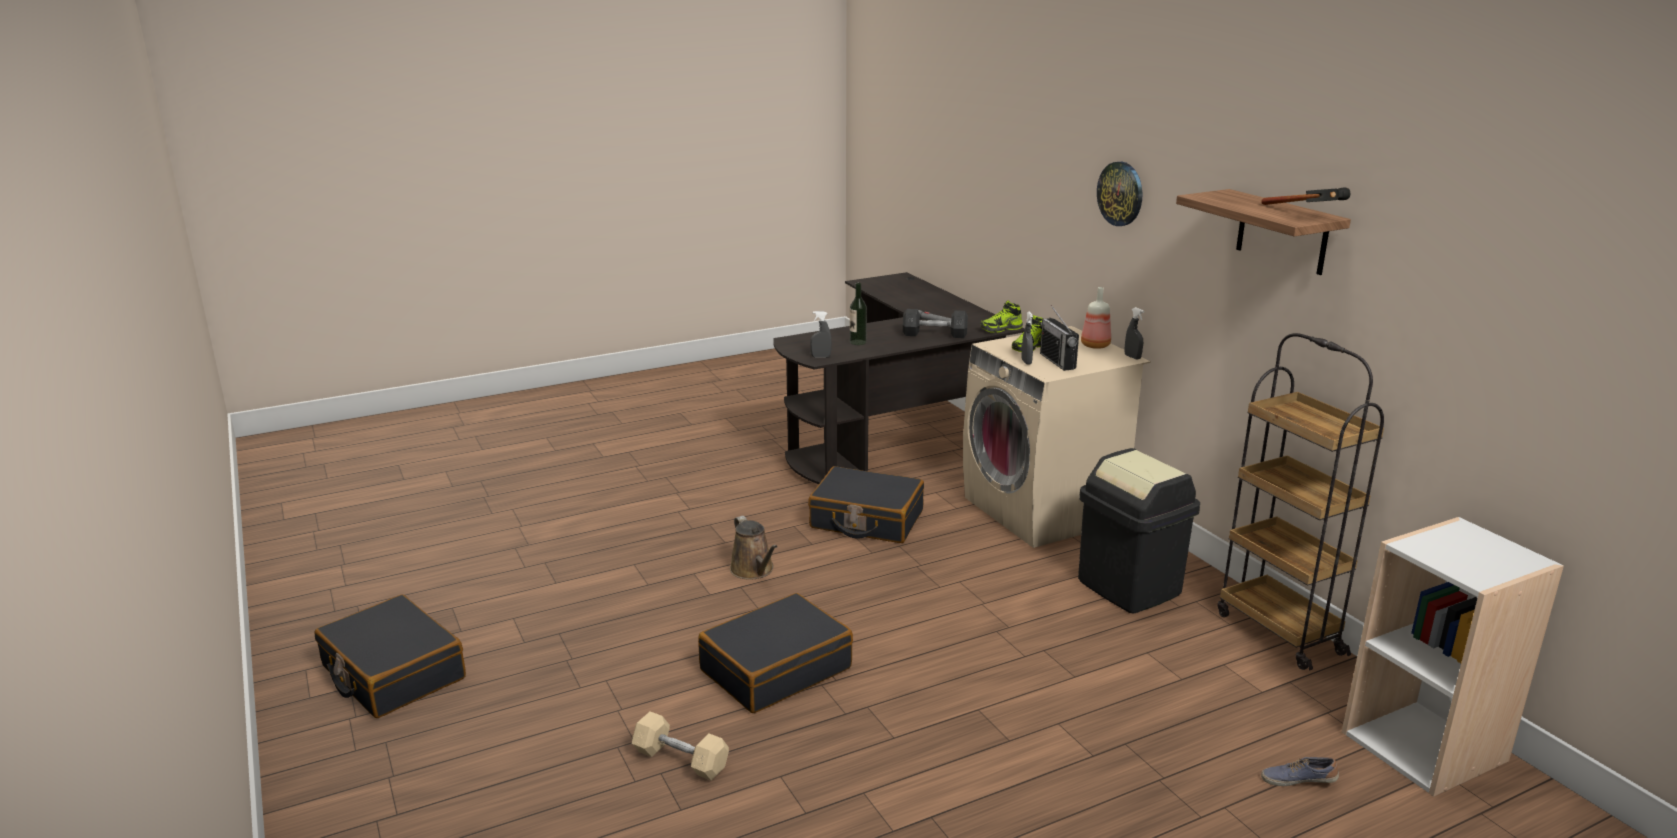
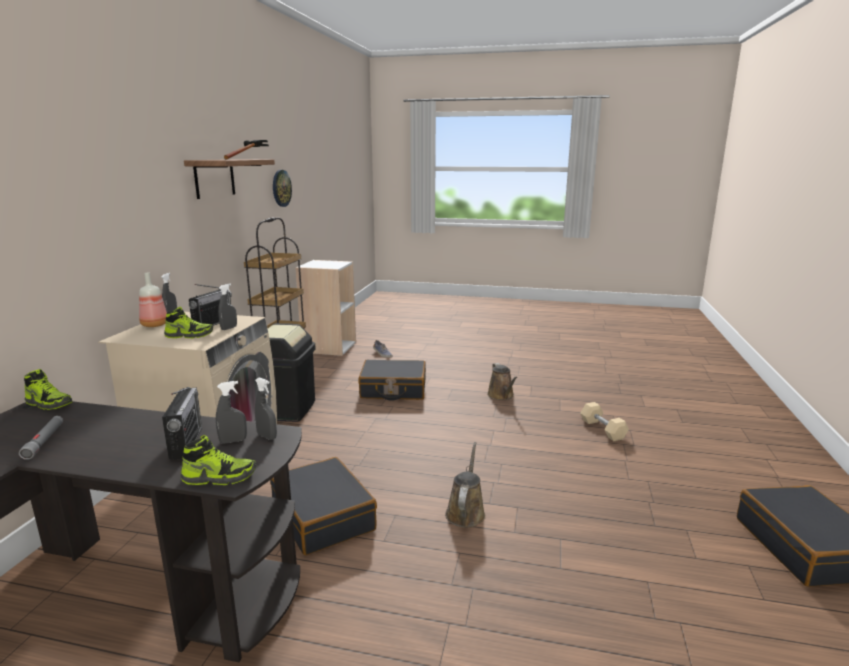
camera: 140 degrees left, 5 degrees down
black suitcase [698,593,853,713] -> black suitcase moved to [358,360,426,401]
bottle [850,283,867,345] -> radio [162,387,202,460]
grey dumbbell [903,309,968,338] -> none
wall clock [1097,162,1142,226] -> wall clock moved to [273,170,292,207]
none -> shoe [181,435,256,485]
none -> grey spray bottle [216,381,247,444]
none -> brown watering can [487,363,517,400]

